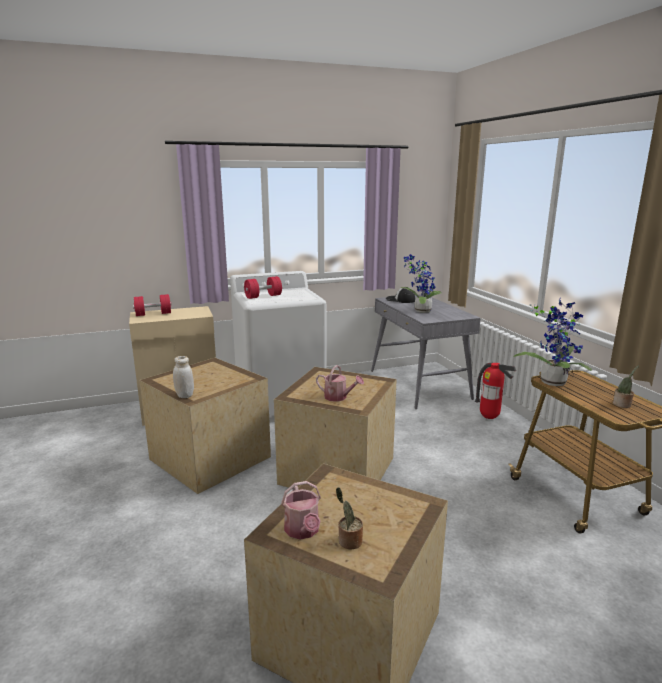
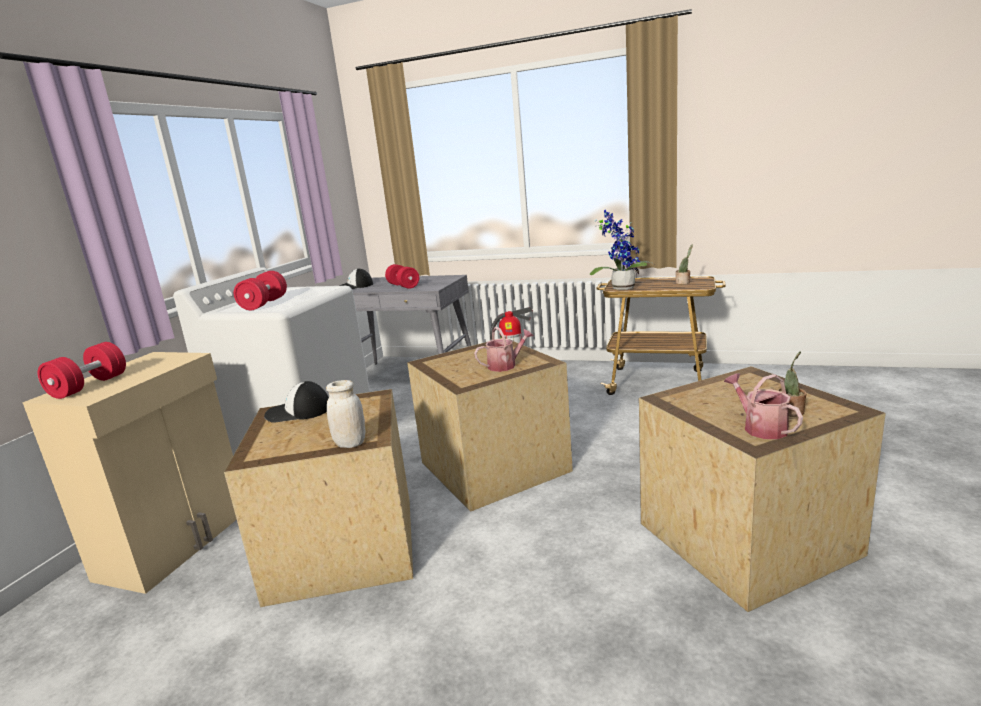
camera: 50 degrees left, 0 degrees up
watering can [281,481,321,540] -> watering can turned 135 degrees counterclockwise [724,373,803,439]
potted plant [400,254,442,313] -> red dumbbell [385,264,419,289]
none -> cap [264,381,329,422]

